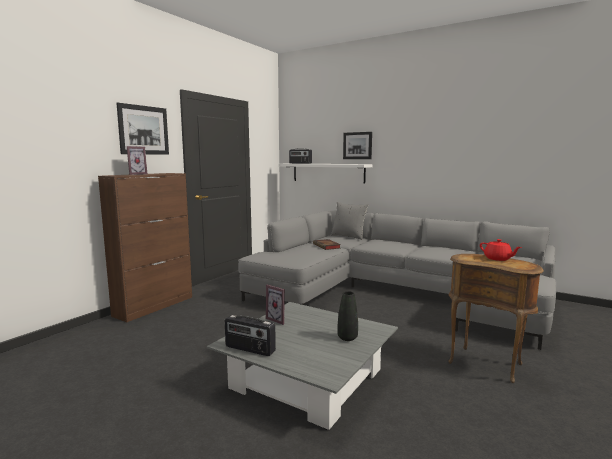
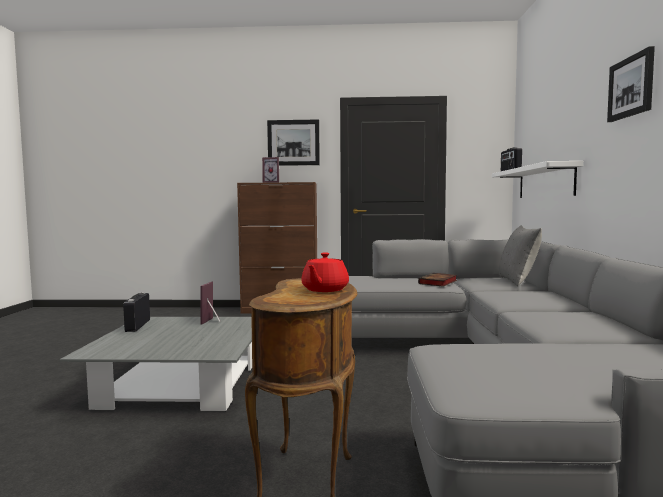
camera: 60 degrees right, 5 degrees down
black vase [338,291,358,341] -> none
picture [343,132,372,159] -> picture moved to [607,46,655,122]

